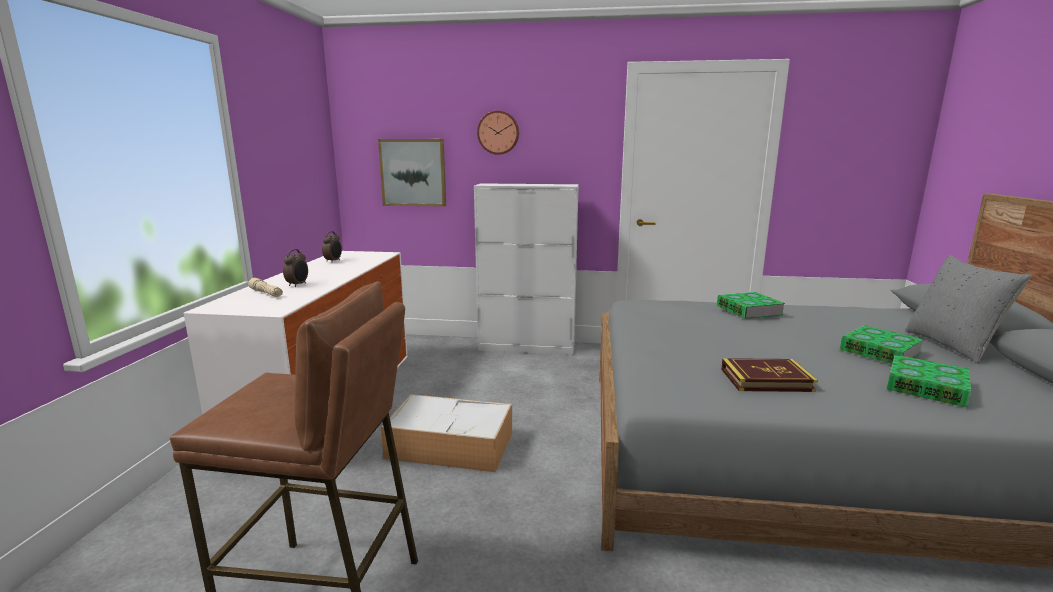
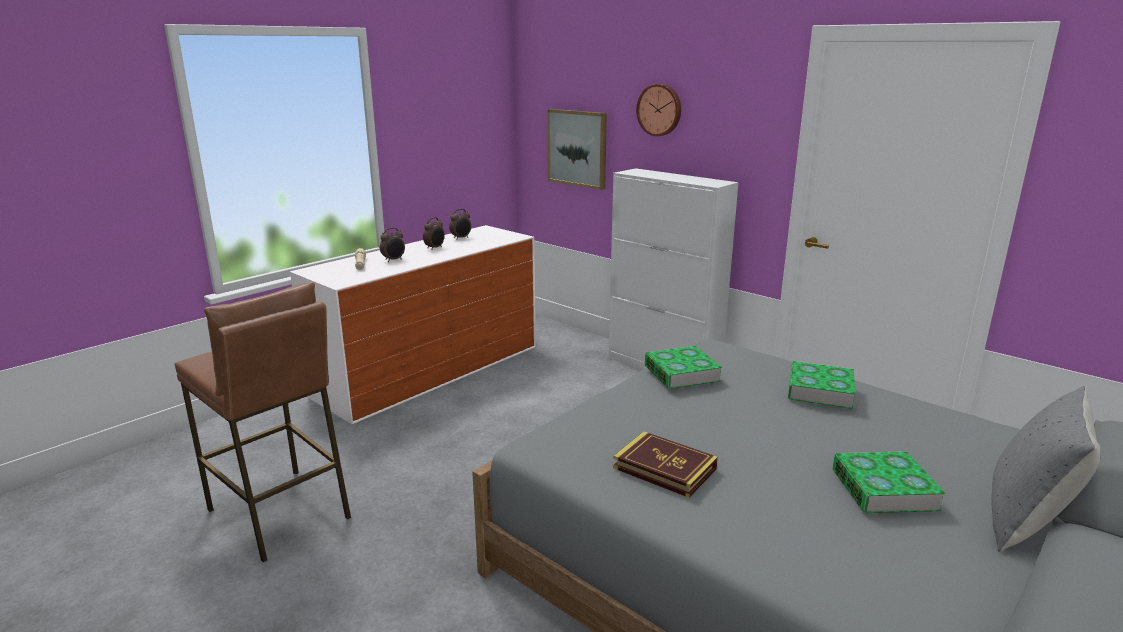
camera: 35 degrees right, 5 degrees up
storage box [381,394,512,472] -> none
book [887,355,971,407] -> book moved to [645,346,722,389]
none -> alarm clock [423,217,445,250]

